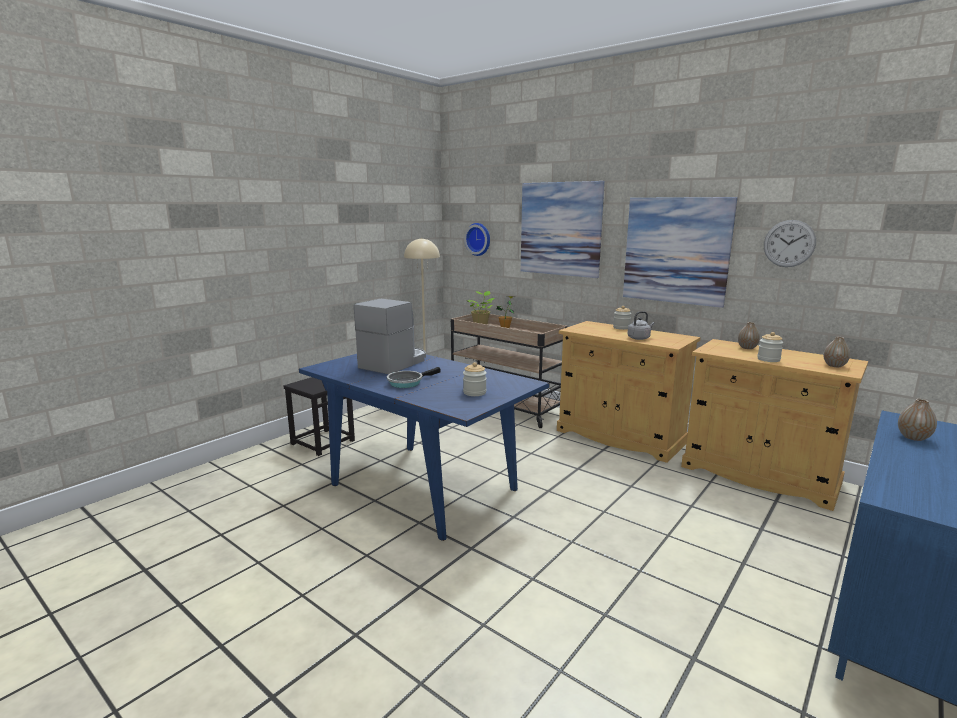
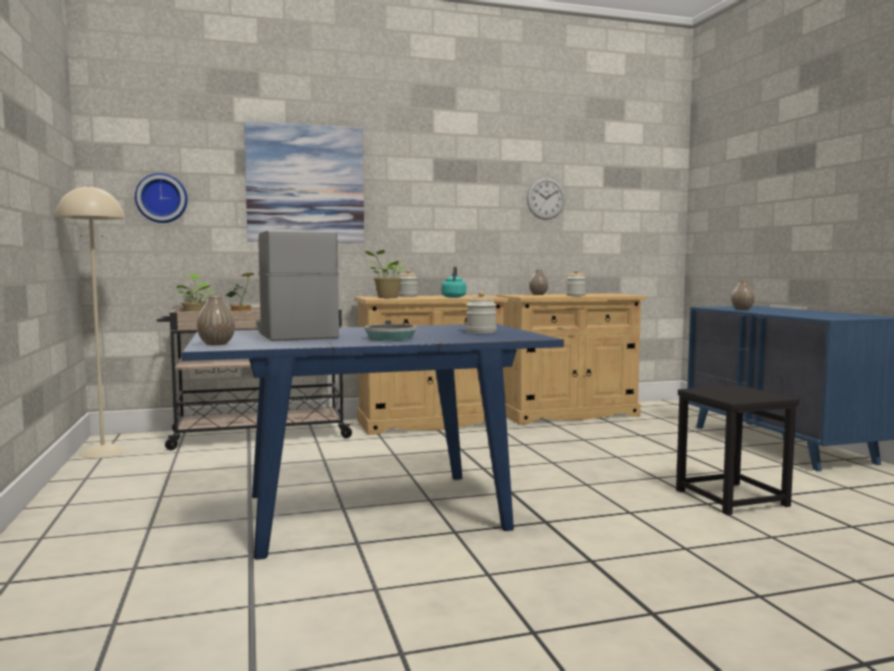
camera: 55 degrees left, 10 degrees down
black stool [284,377,355,456] -> black stool moved to [676,385,799,515]
picture [623,197,738,308] -> none
grey kettle [627,311,655,340] -> turquoise kettle [441,266,466,298]
vase [824,337,850,367] -> vase moved to [197,296,235,345]
none -> potted plant [364,250,404,298]

